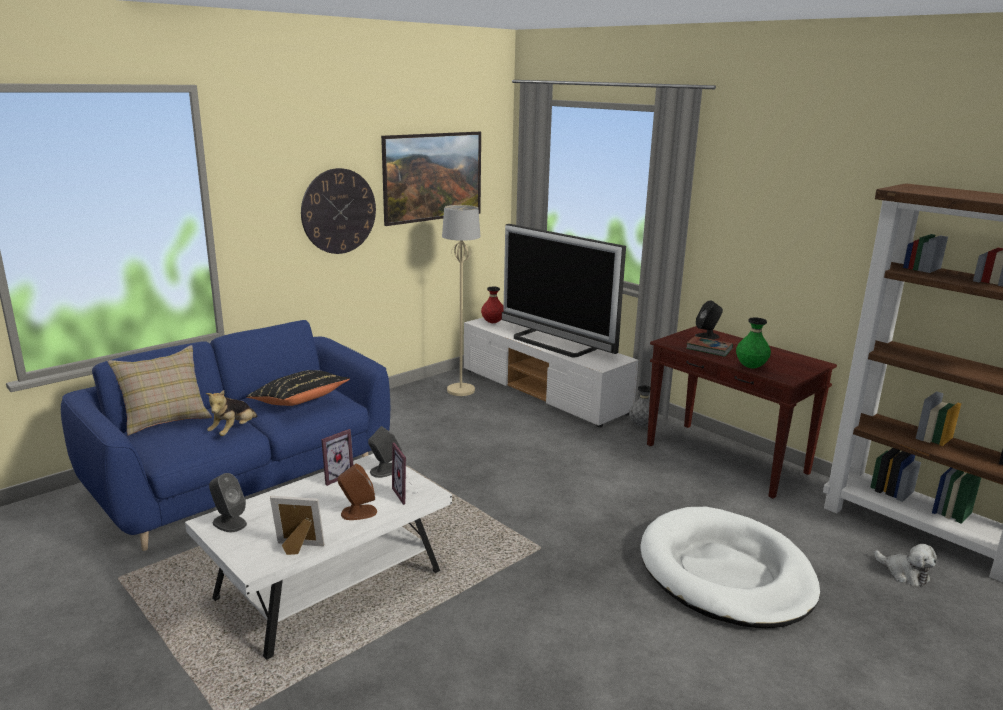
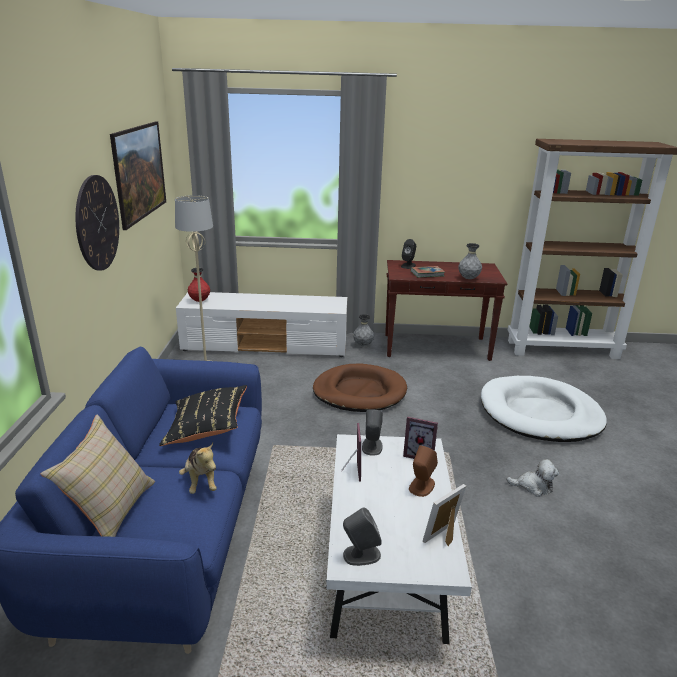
camera: 45 degrees left, 5 degrees up
television [502,224,626,357] -> none
green vase [736,317,771,368] -> grey vase [459,243,482,279]
plush toy [874,544,937,587] -> plush toy moved to [506,459,559,497]
none -> brown dog bed [313,364,407,412]

